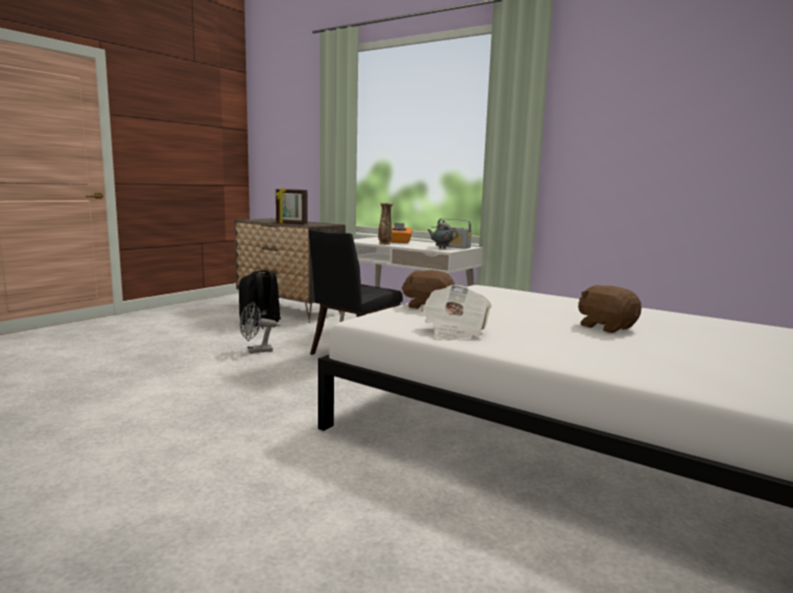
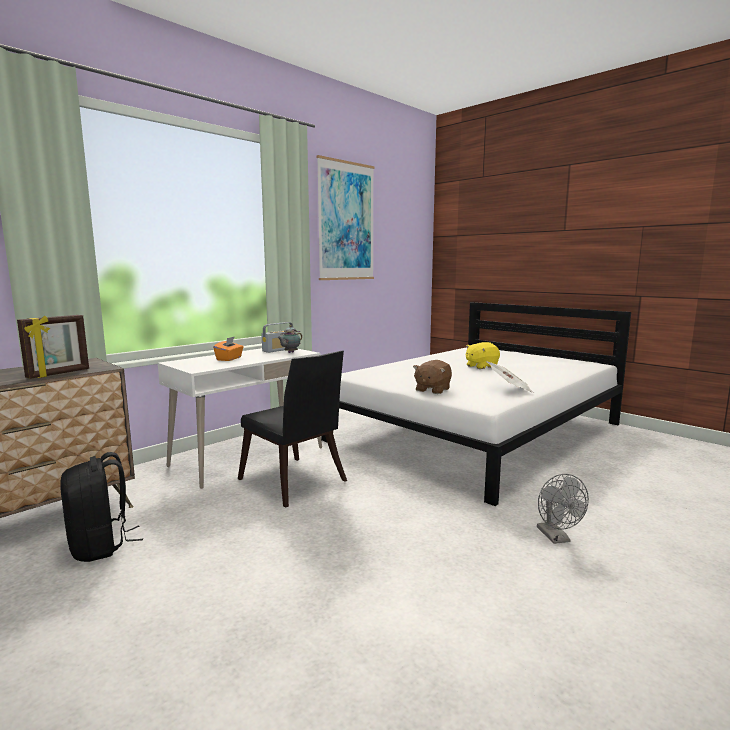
camera: 80 degrees left, 0 degrees up
grey fan [240,302,277,353] -> grey fan moved to [537,474,589,544]
vase [378,203,393,245] -> none
brown plush toy [578,285,641,333] -> yellow plush toy [466,342,500,369]
none -> picture [316,155,375,280]

